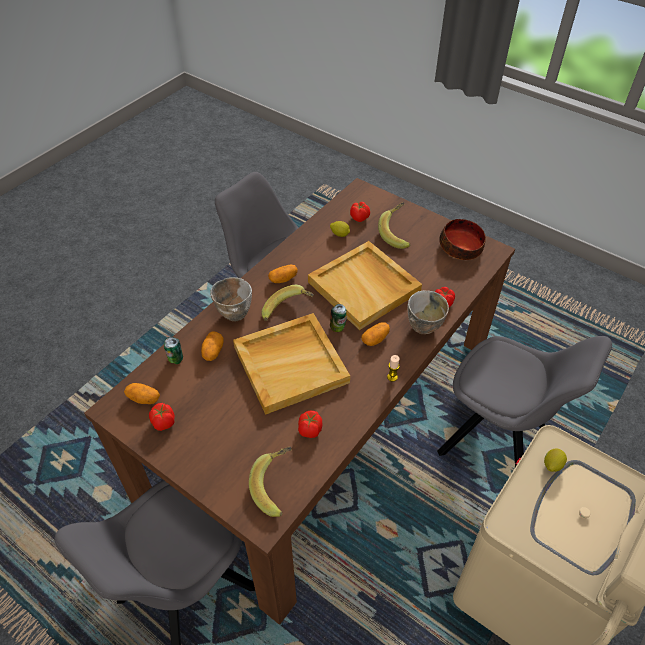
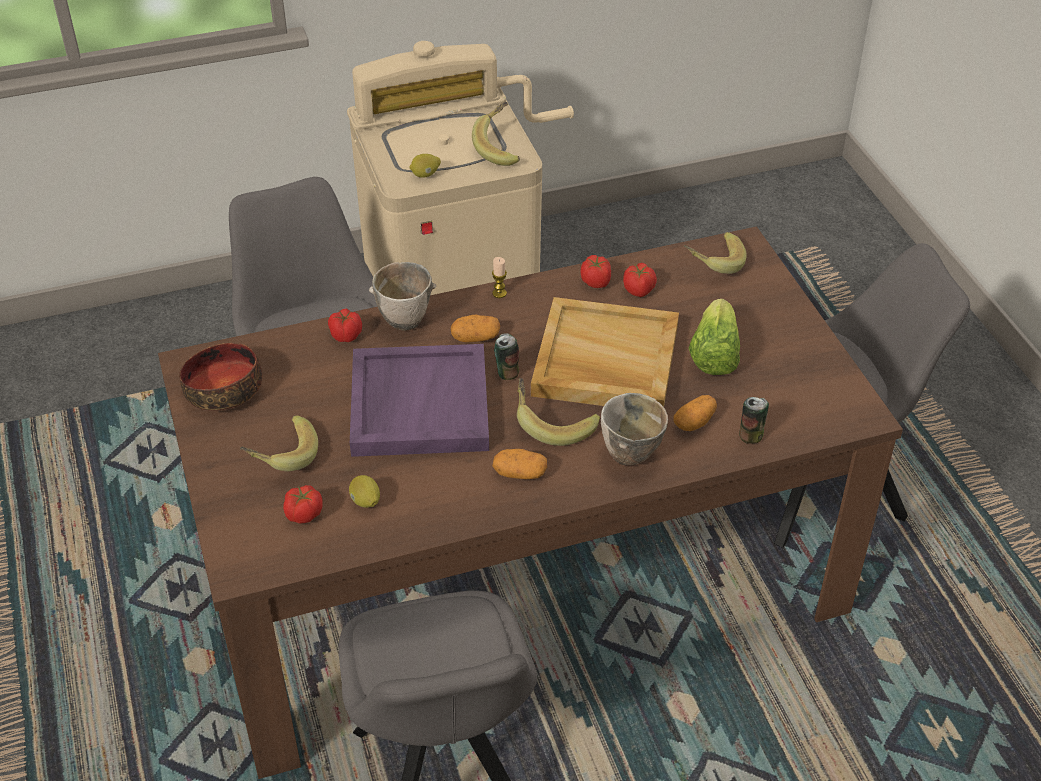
camera: 145 degrees left, 5 degrees down
potato [124,383,160,404] -> none
tomato [149,403,175,431] -> tomato moved to [580,255,611,288]
beige tray [308,241,422,330] -> purple tray [350,344,489,457]
none -> banana [472,102,520,166]
none -> lettuce [688,299,740,375]

